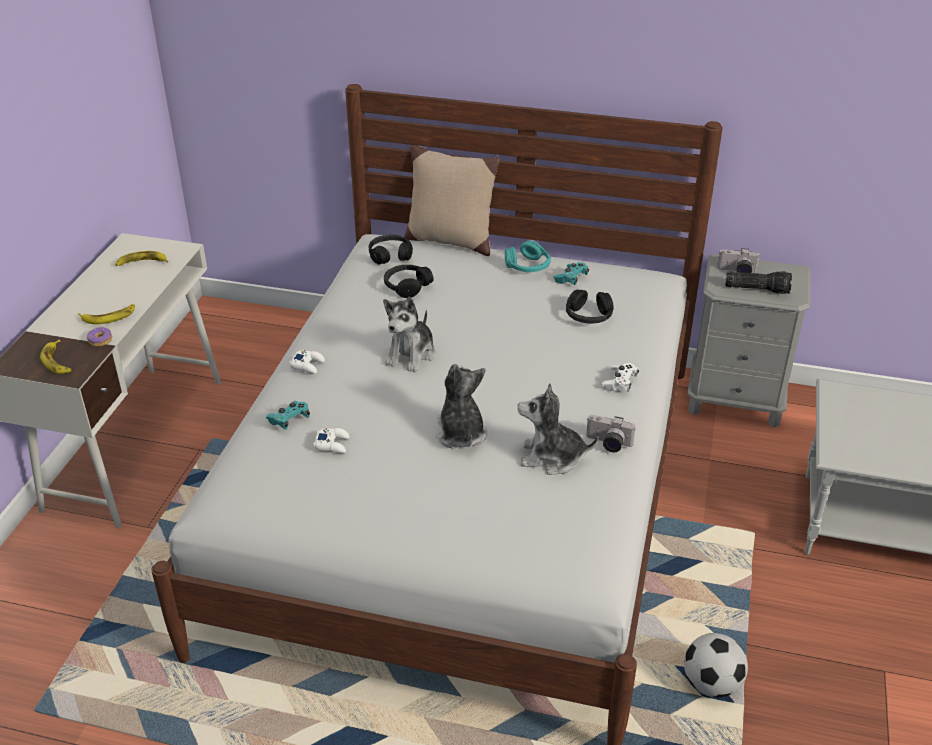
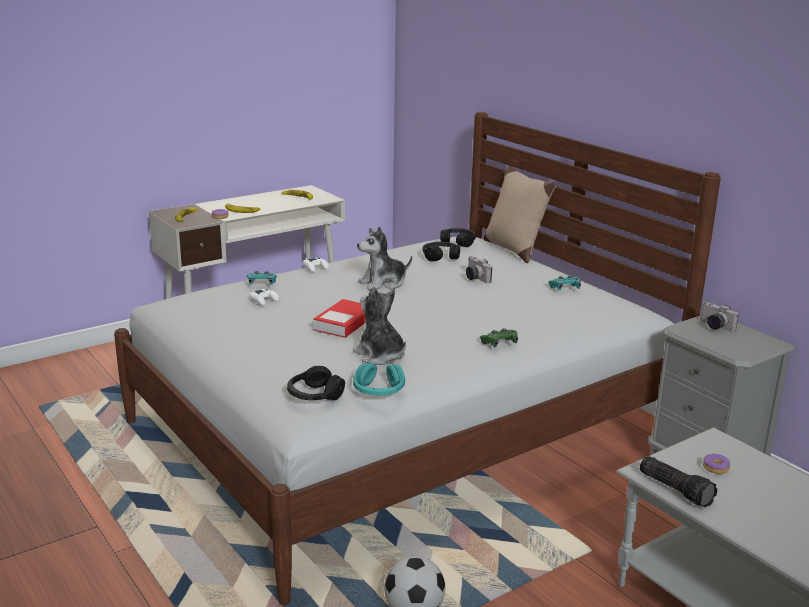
camera: 40 degrees right, 15 degrees down
plush toy [436,364,487,449] -> book [313,299,365,338]
turquoise headphones [505,241,551,272] -> turquoise headphones moved to [353,363,405,396]
black headphones [566,289,614,323] -> black headphones moved to [287,366,345,400]
camera [586,415,636,452] -> camera moved to [466,256,492,283]
white game controller [602,363,639,391] -> green game controller [480,328,518,347]
flashlight [725,271,792,294] -> flashlight moved to [640,456,717,507]
none -> donut [703,454,730,474]

